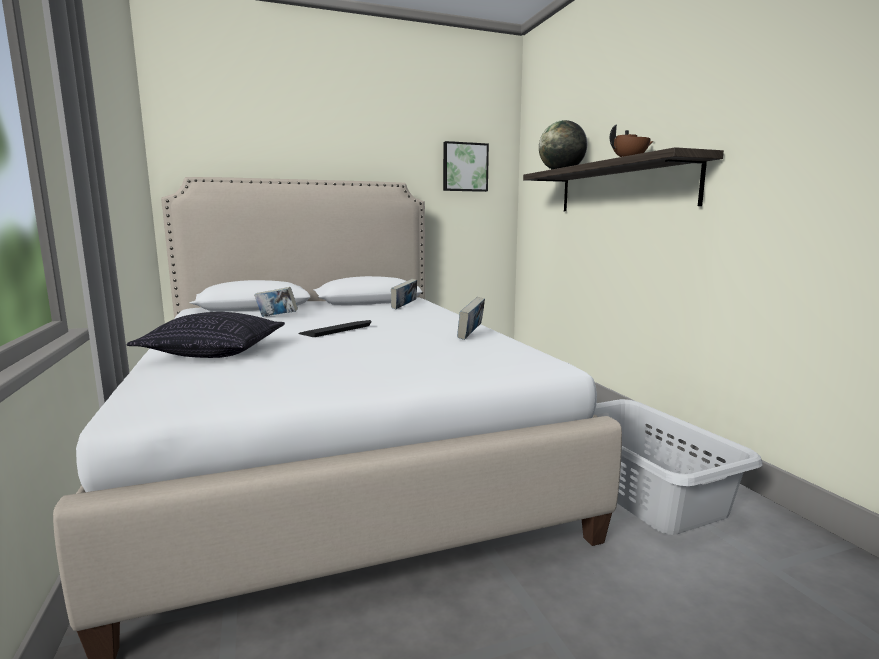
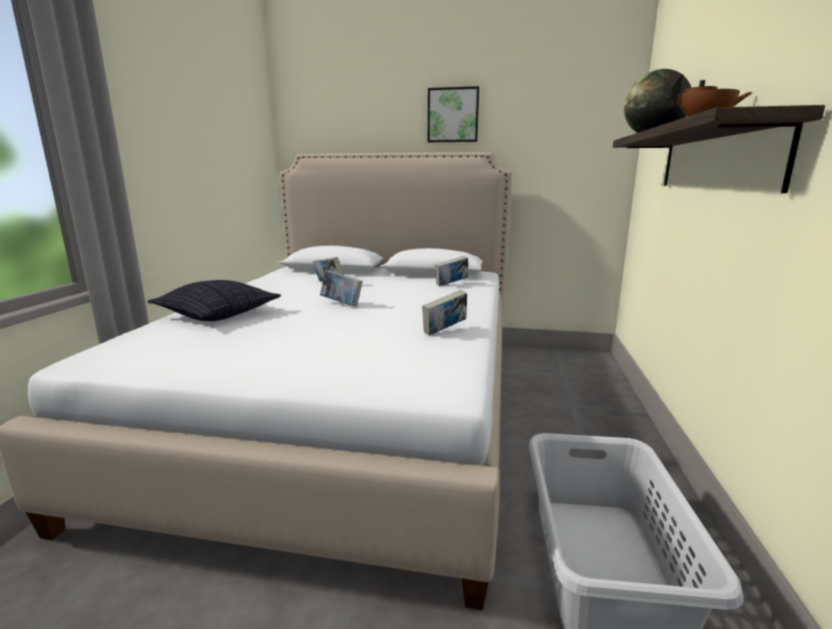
camera: 30 degrees right, 5 degrees up
keyboard [298,320,372,337] -> book [320,270,363,307]
picture [443,141,489,192] -> picture moved to [428,86,479,142]

